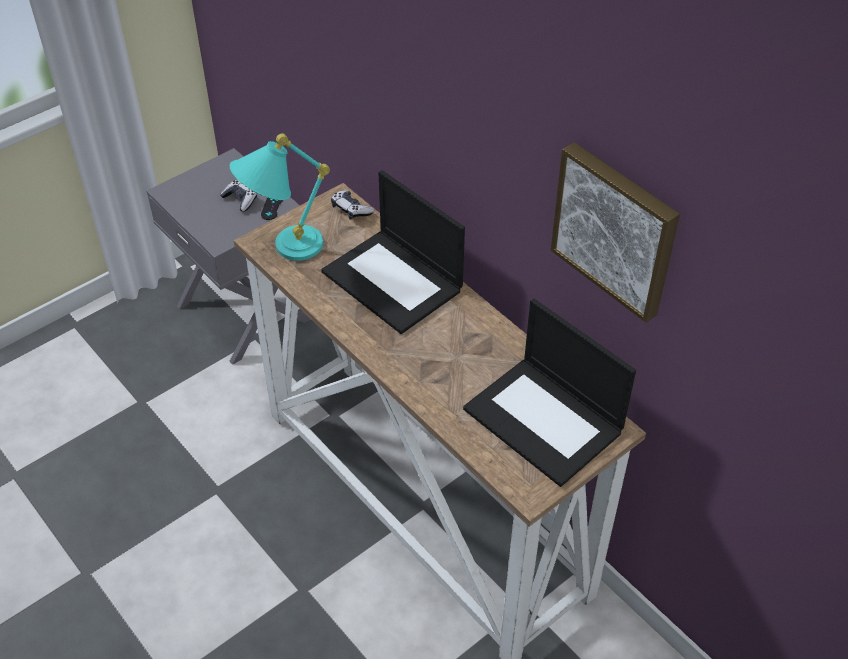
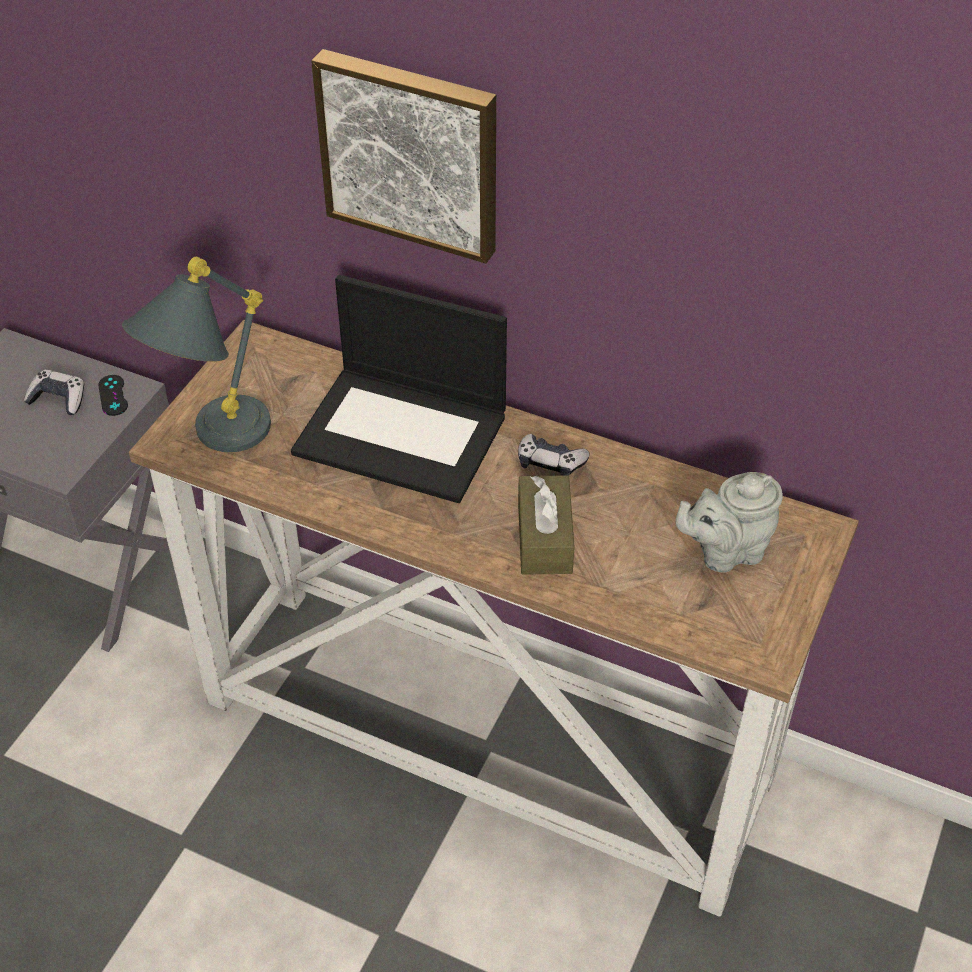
camera: 25 degrees left, 0 degrees up
turquoise table lamp [230,133,330,261] -> grey table lamp [122,256,271,452]
game controller [331,190,374,220] -> game controller moved to [518,434,590,476]
laptop [463,299,636,487] -> grey teapot [675,472,783,572]
picture [551,142,680,323] -> picture moved to [311,49,496,264]
none -> brown tissue box [518,475,575,575]

